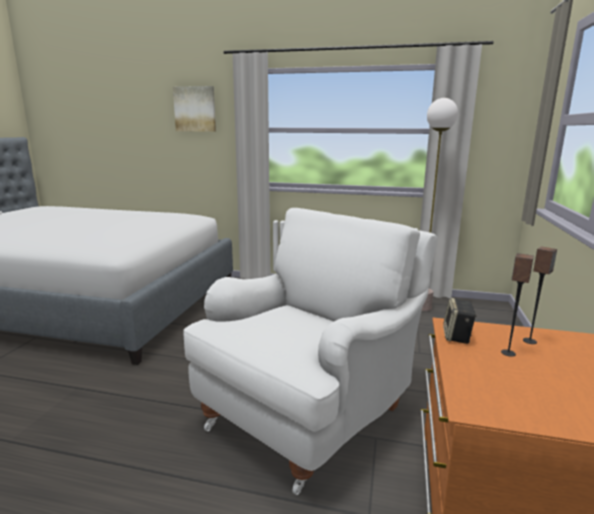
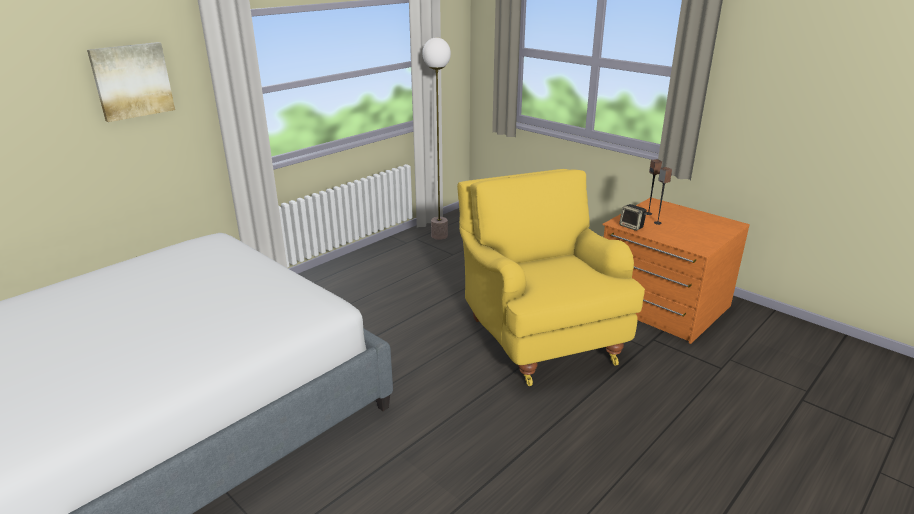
camera: 60 degrees left, 10 degrees up
white armchair [184,208,437,495] -> yellow armchair [457,169,645,386]

